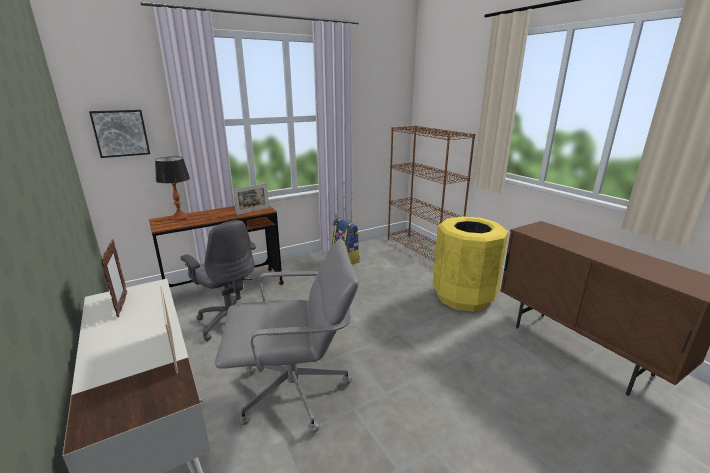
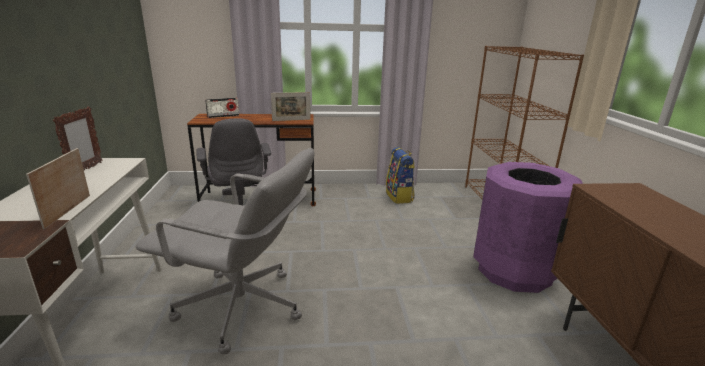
camera: 25 degrees right, 0 degrees up
picture [89,110,150,158] -> none
table lamp [155,157,190,221] -> radio [205,98,239,118]
yellow trash can [433,216,508,312] -> purple trash can [473,162,583,293]

